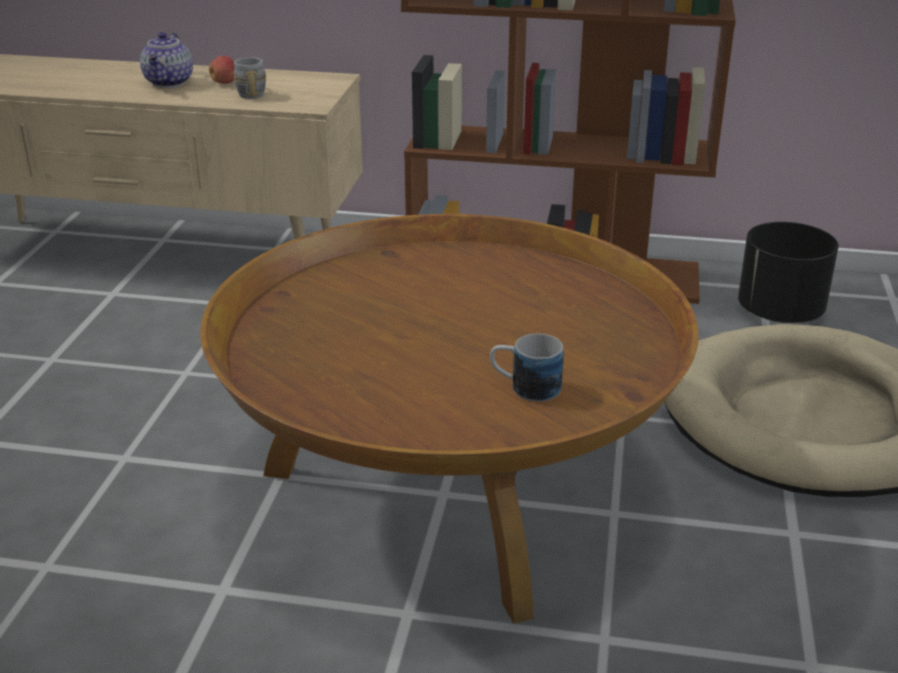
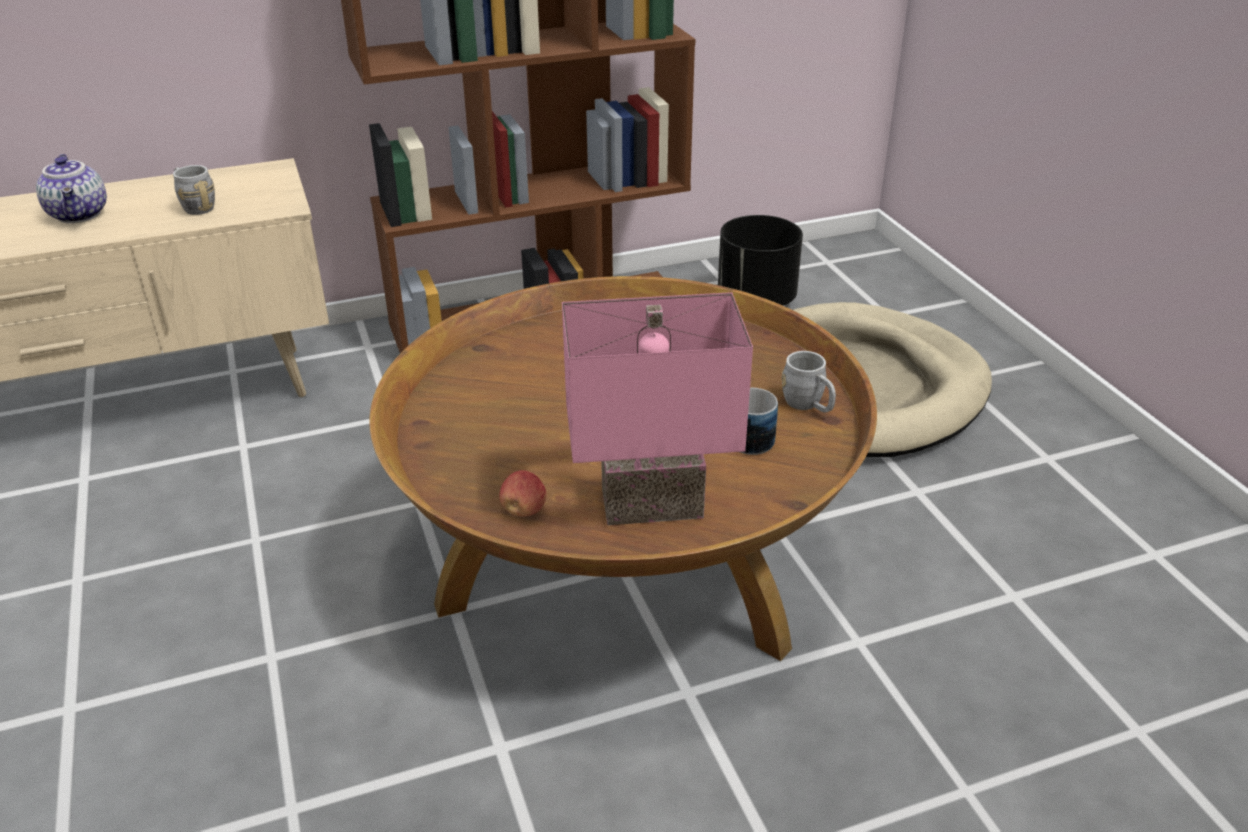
camera: 30 degrees left, 5 degrees up
apple [209,56,235,84] -> apple moved to [500,470,547,517]
none -> pink table lamp [562,292,753,525]
none -> grey mug [782,351,836,412]

